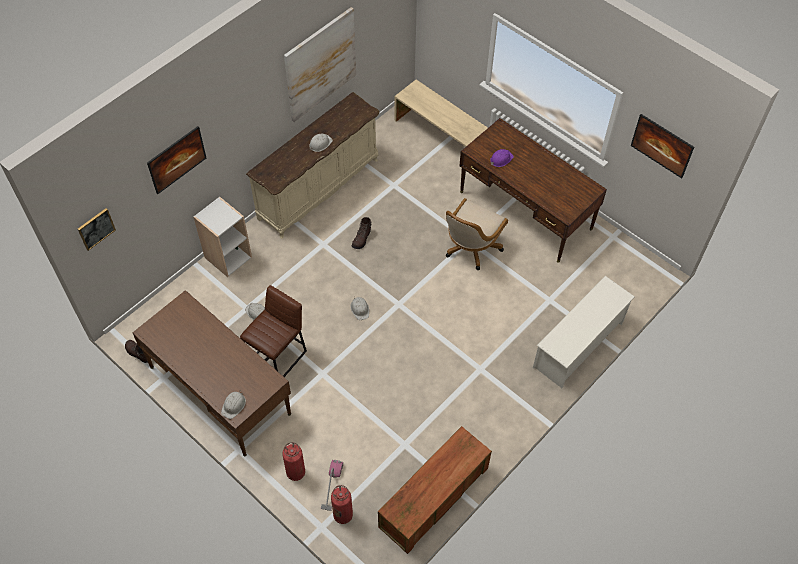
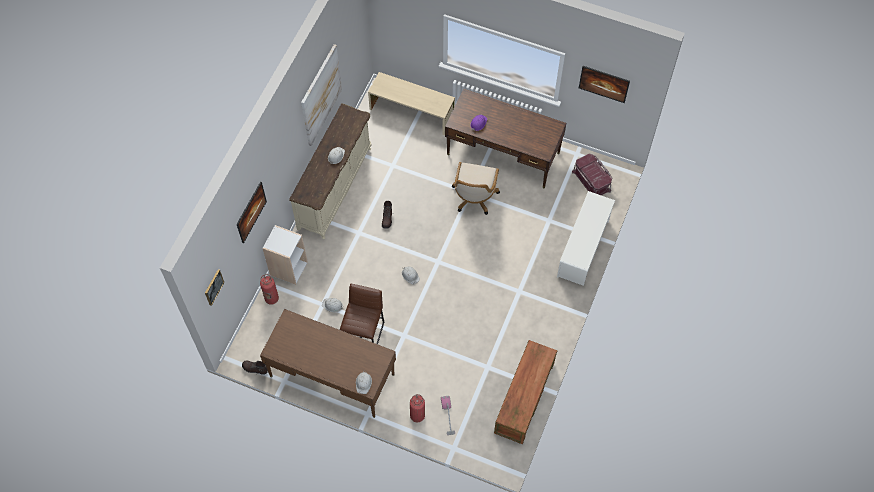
camera: 20 degrees left, 5 degrees up
fire extinguisher [331,485,353,524] -> fire extinguisher moved to [260,274,279,305]
none -> red storage box [572,154,612,195]

